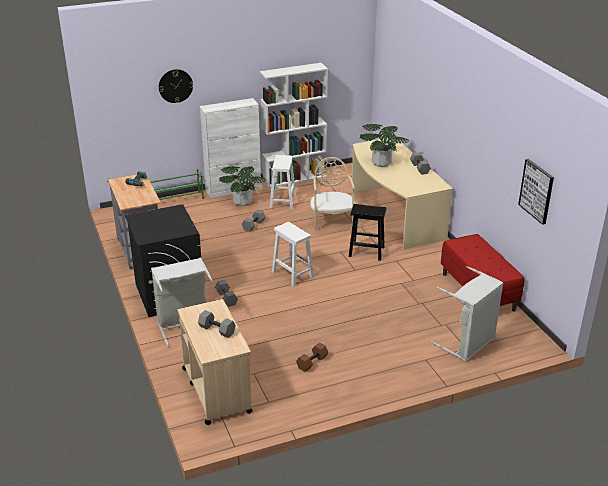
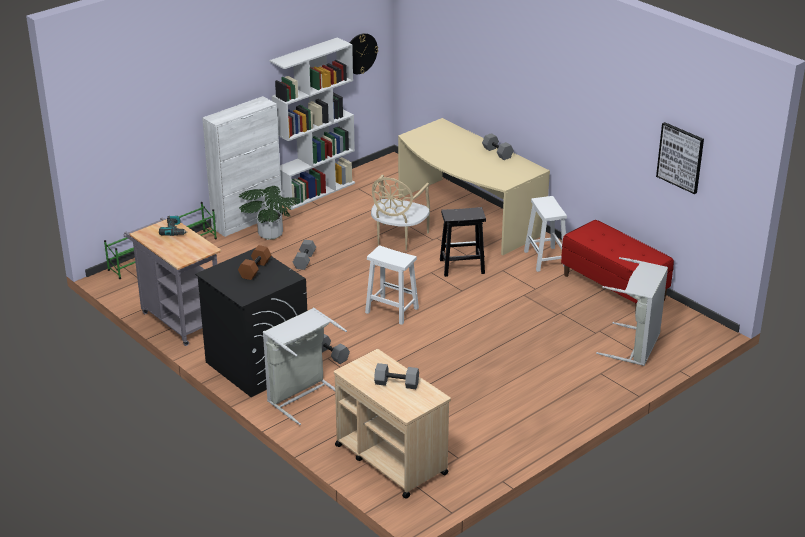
camera: 20 degrees left, 0 degrees up
wall clock [159,69,193,103] -> wall clock moved to [350,33,378,74]
white stool [270,155,296,209] -> white stool moved to [524,196,567,272]
brown dumbbell [296,342,328,372] -> brown dumbbell moved to [238,245,271,280]
beige chair [310,157,356,231] -> beige chair turned 135 degrees counterclockwise [371,175,430,251]
potted plant [359,124,410,167] -> none

